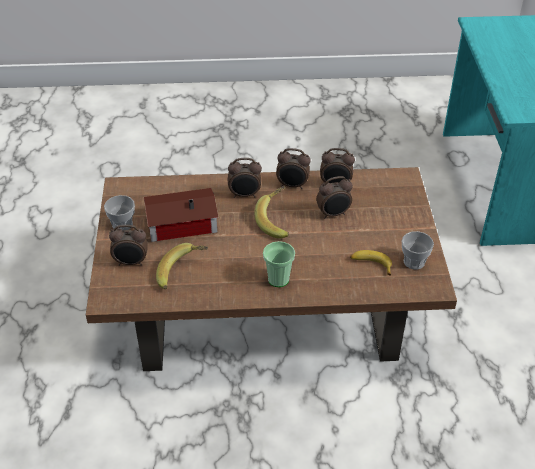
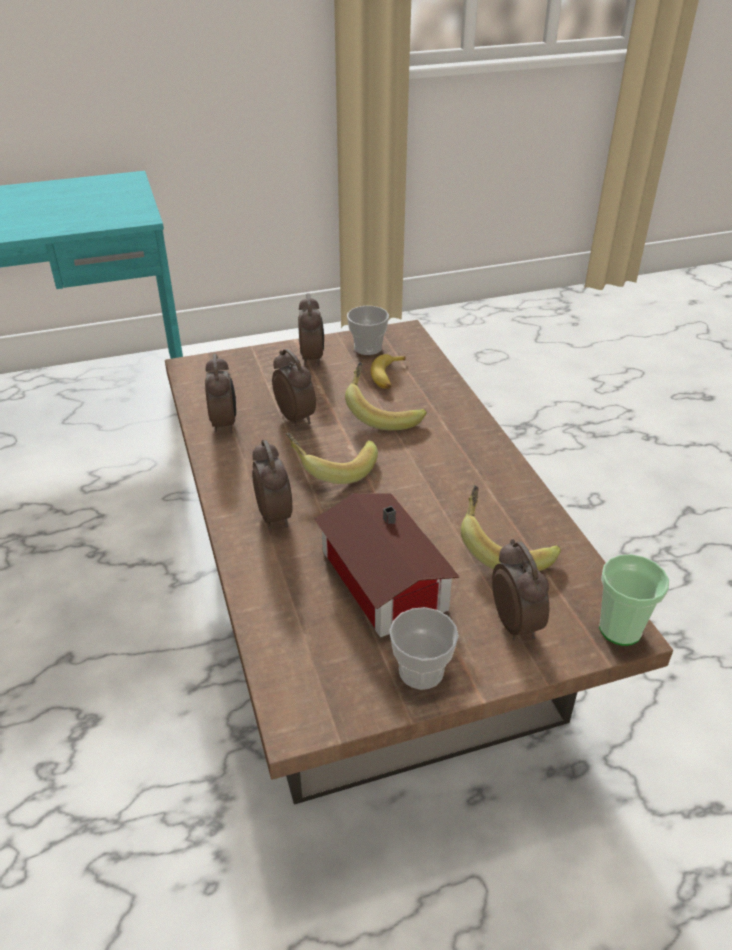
camera: 105 degrees left, 5 degrees down
cup [263,241,295,287] -> cup moved to [599,554,669,646]
alarm clock [276,148,311,189] -> alarm clock moved to [298,293,324,366]
none -> banana [345,362,427,430]

